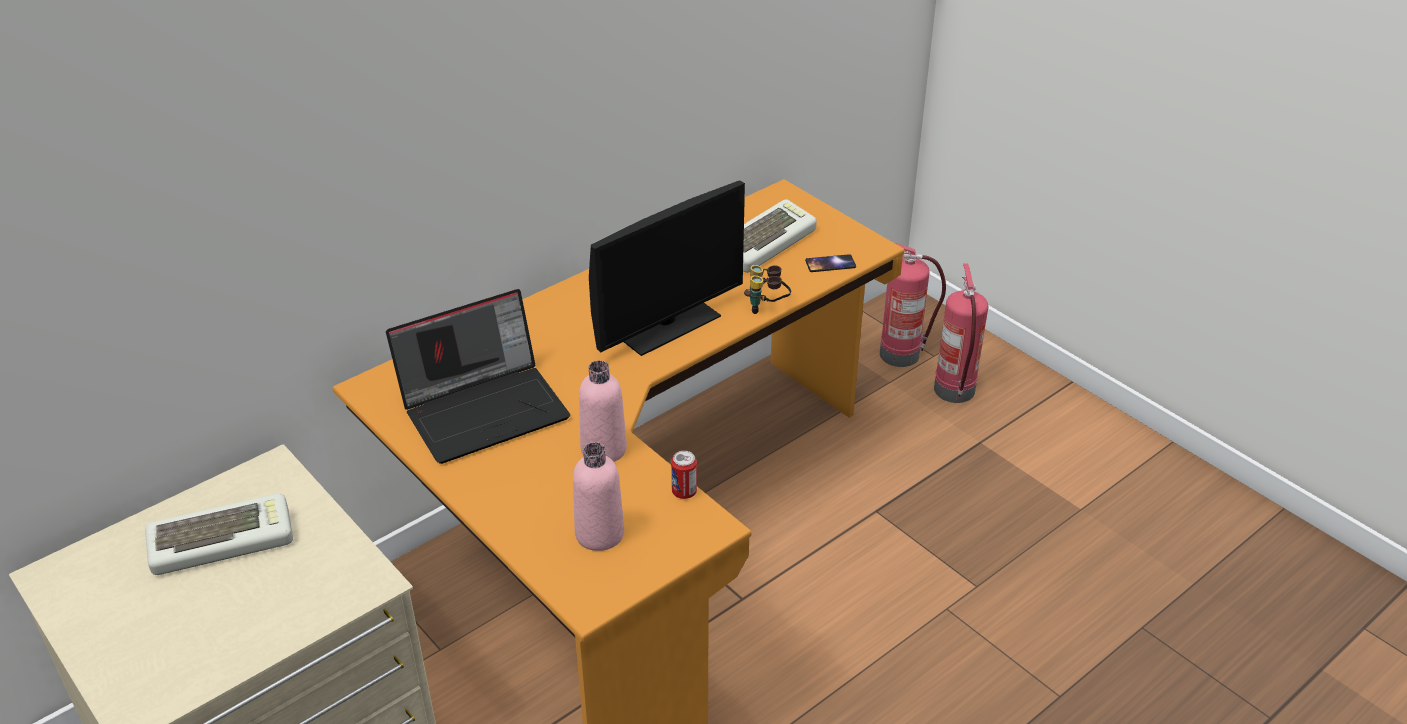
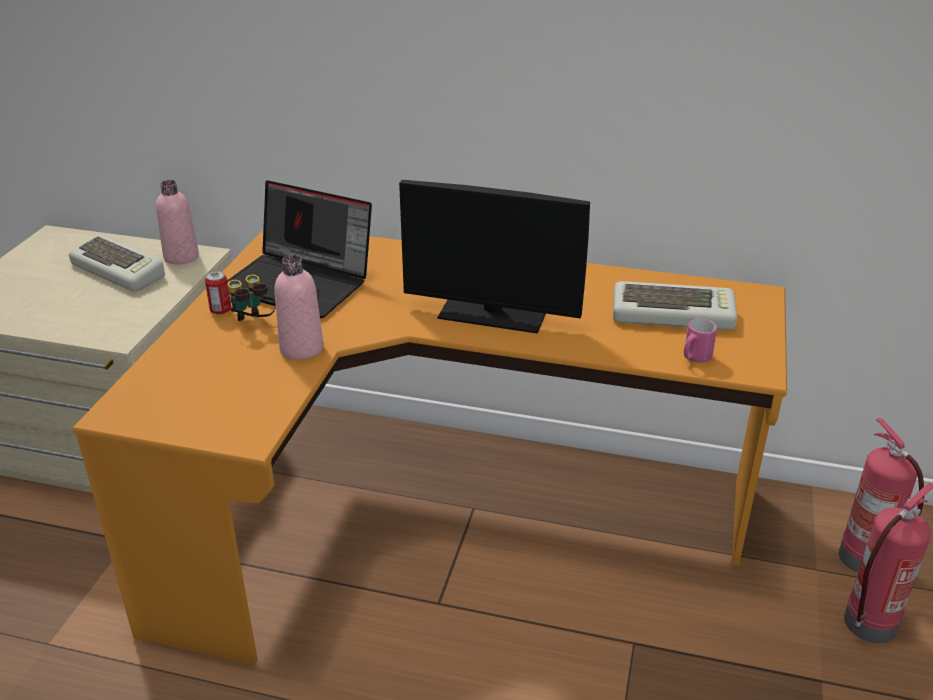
camera: 55 degrees right, 5 degrees down
pink bottle [573,442,624,551] -> pink bottle moved to [156,180,199,264]
can [671,451,697,499] -> can moved to [205,271,231,315]
binoculars [744,265,791,314] -> binoculars moved to [227,275,276,321]
phone [805,254,856,272] -> pink mug [684,319,717,363]

